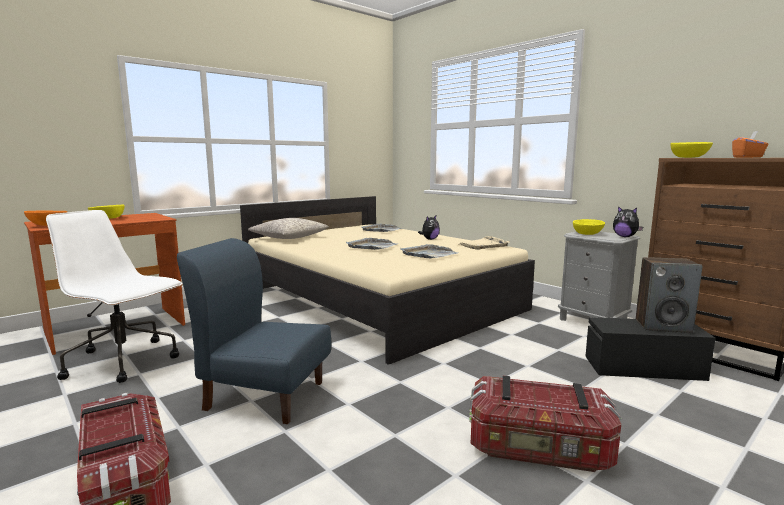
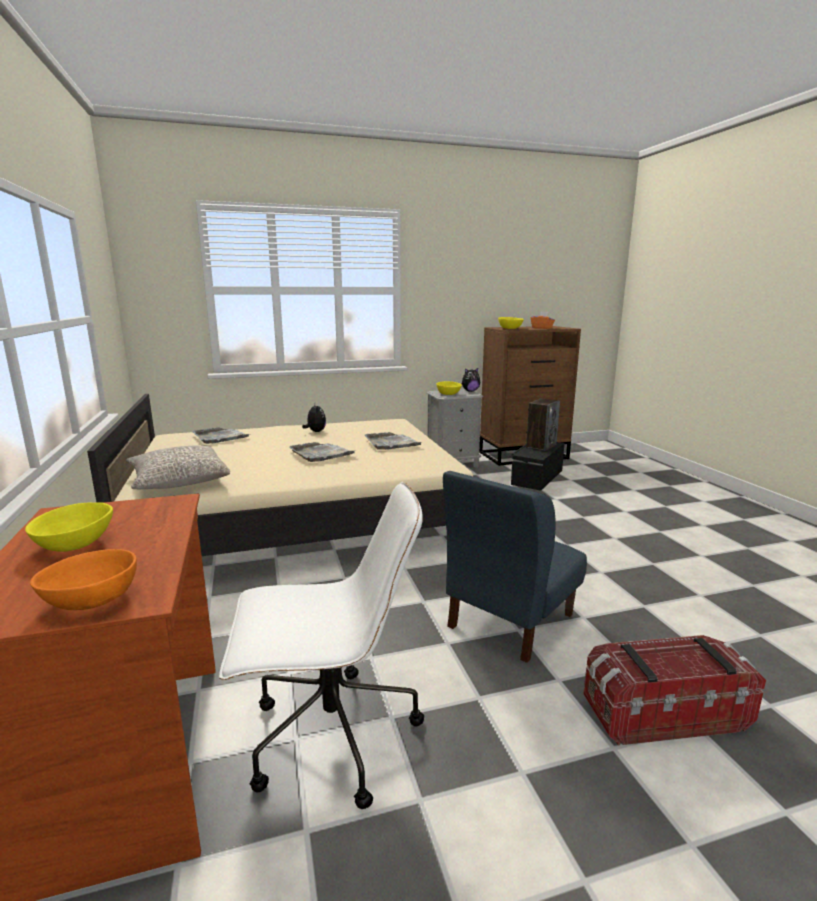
camera: 65 degrees left, 5 degrees up
white office chair [46,210,183,383] -> white office chair turned 150 degrees counterclockwise [219,482,424,809]
beige tray [457,236,510,250] -> none
storage box [469,376,621,472] -> none

